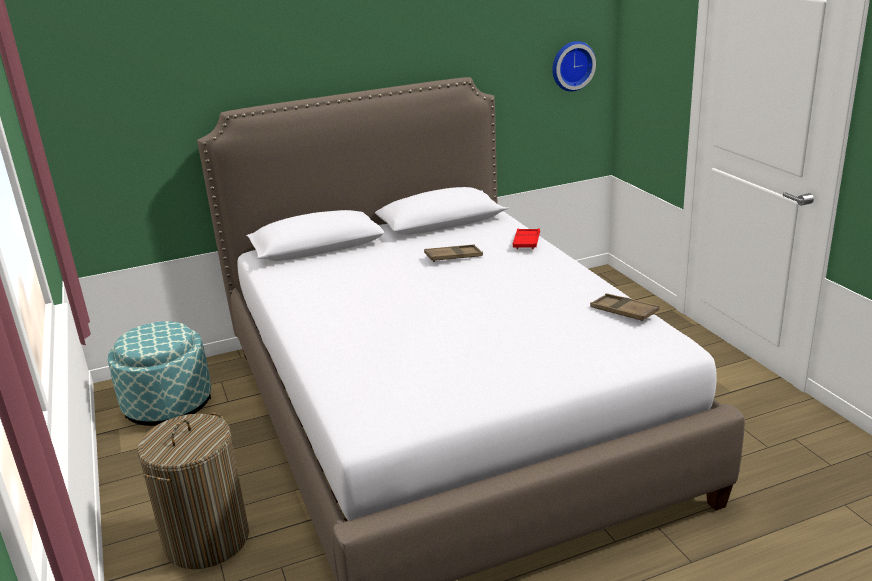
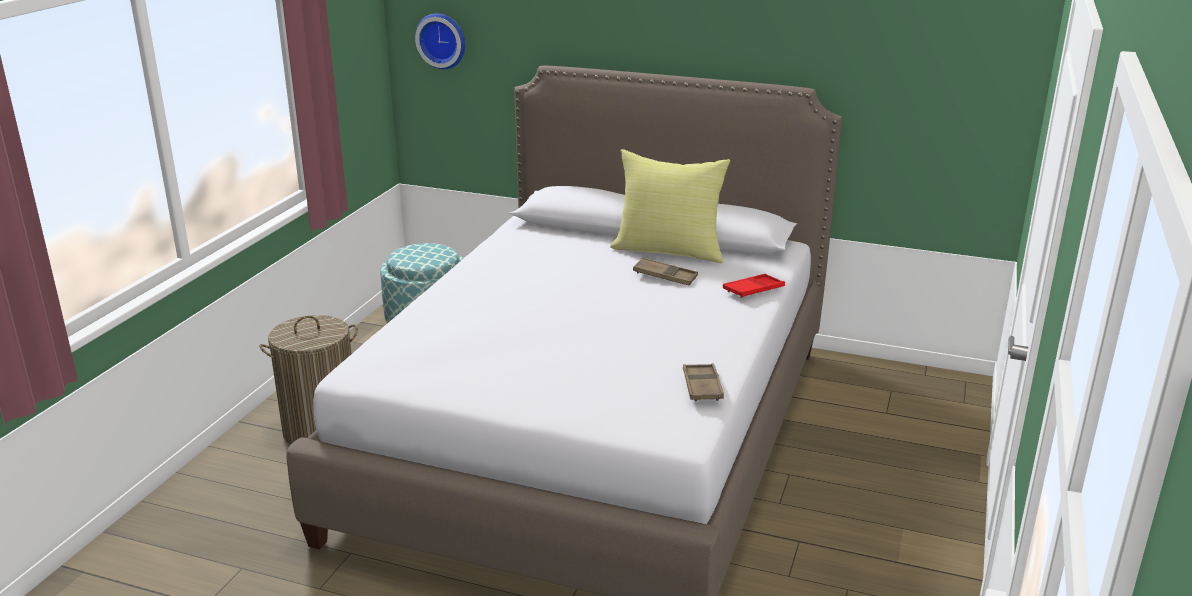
camera: 40 degrees right, 0 degrees up
wall clock [552,41,596,92] -> wall clock moved to [415,13,465,69]
none -> yellow pillow [610,149,730,263]

